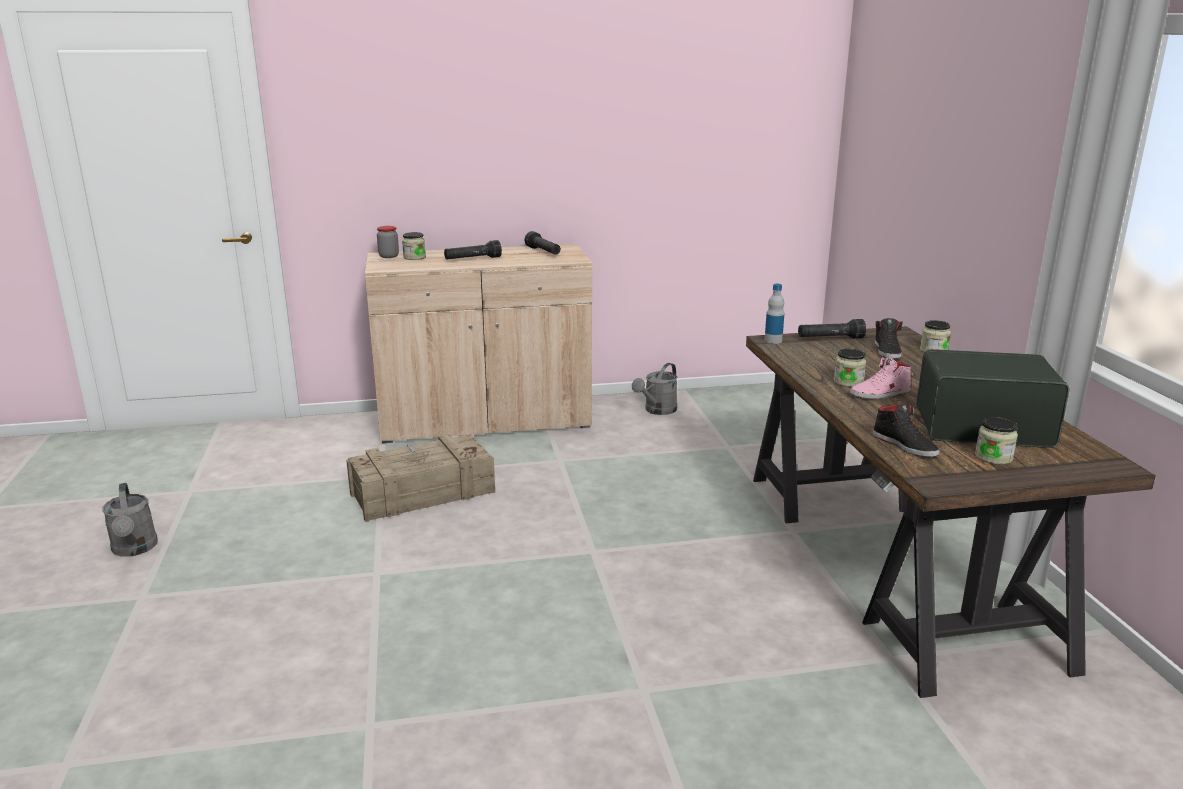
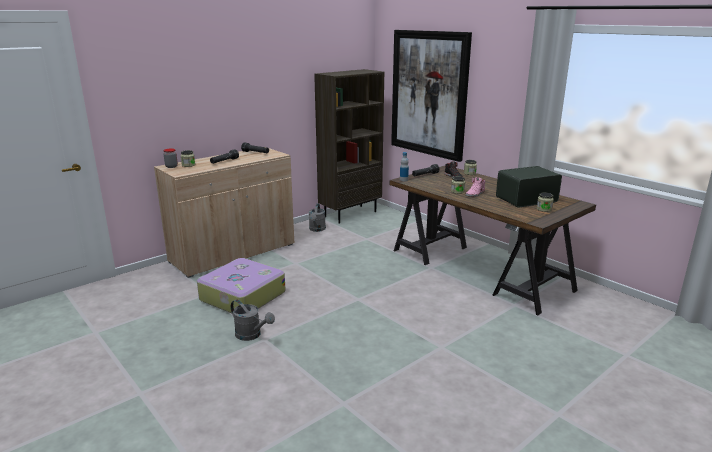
camera: 30 degrees left, 0 degrees up
grey watering can [102,483,158,557] -> grey watering can moved to [231,299,275,341]
crate [346,434,495,522] -> suitcase [197,258,286,313]
black shoe [873,403,940,457] -> none
none -> brown bookcase [314,69,384,223]
none -> picture [391,30,472,162]

